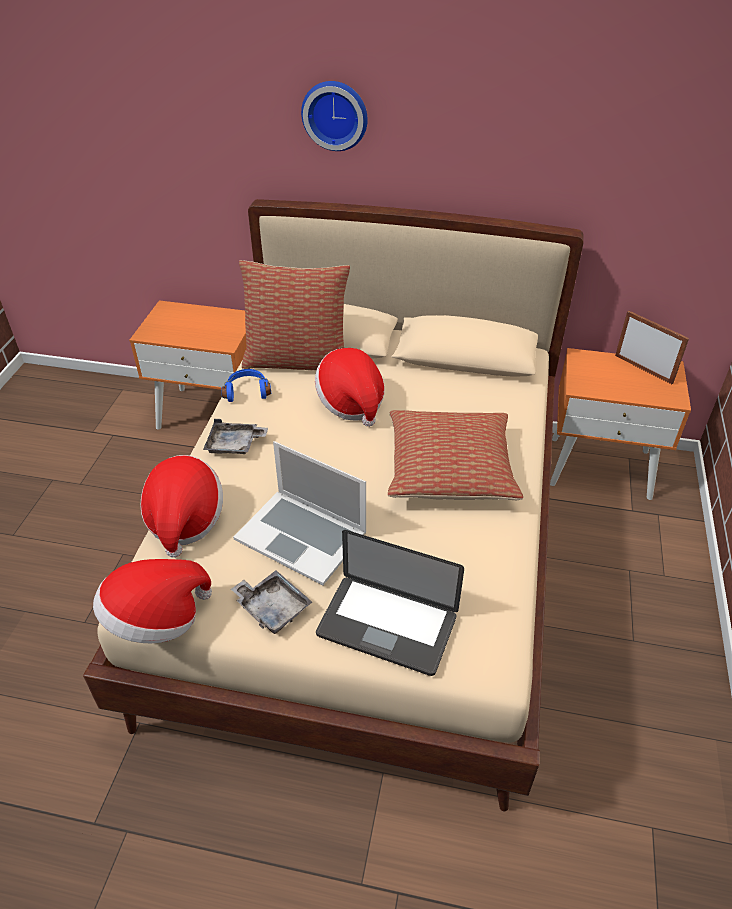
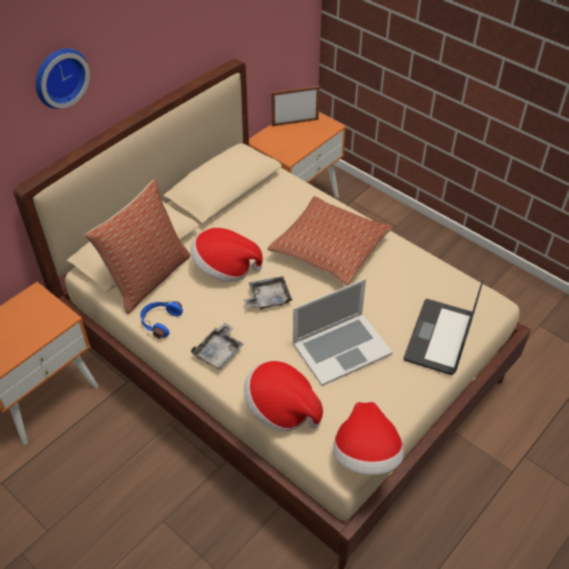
camera: 60 degrees left, 5 degrees up
grey tray [231,570,312,634] -> grey tray moved to [244,276,292,309]
laptop [316,530,464,676] -> laptop turned 150 degrees clockwise [404,280,483,375]

